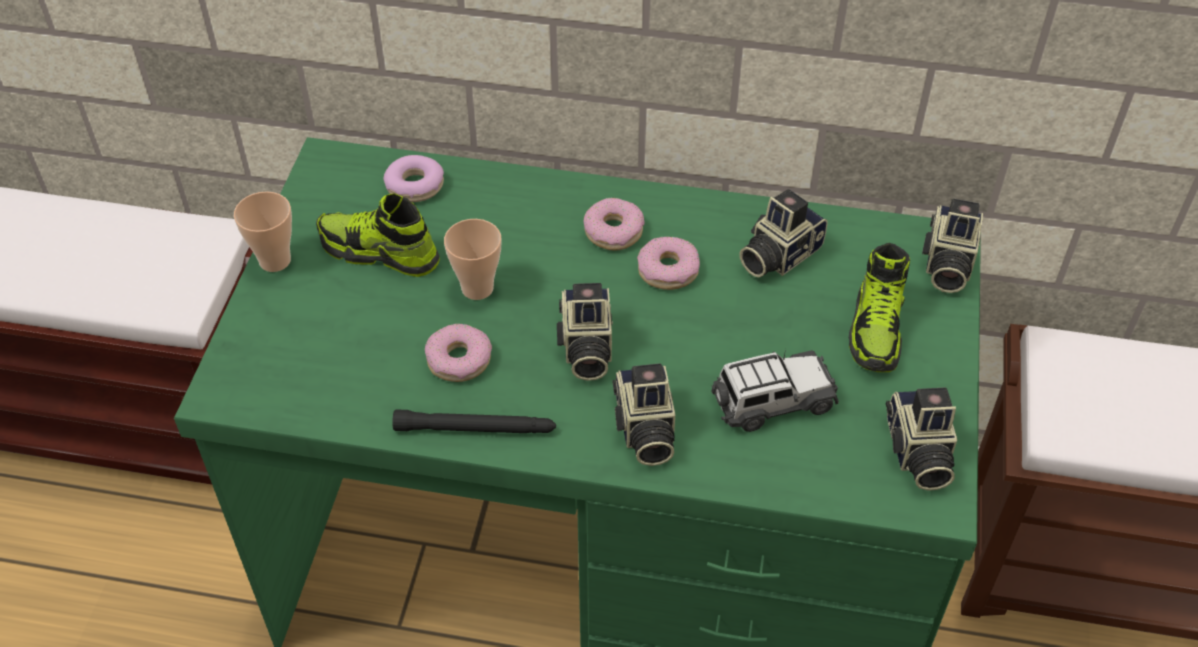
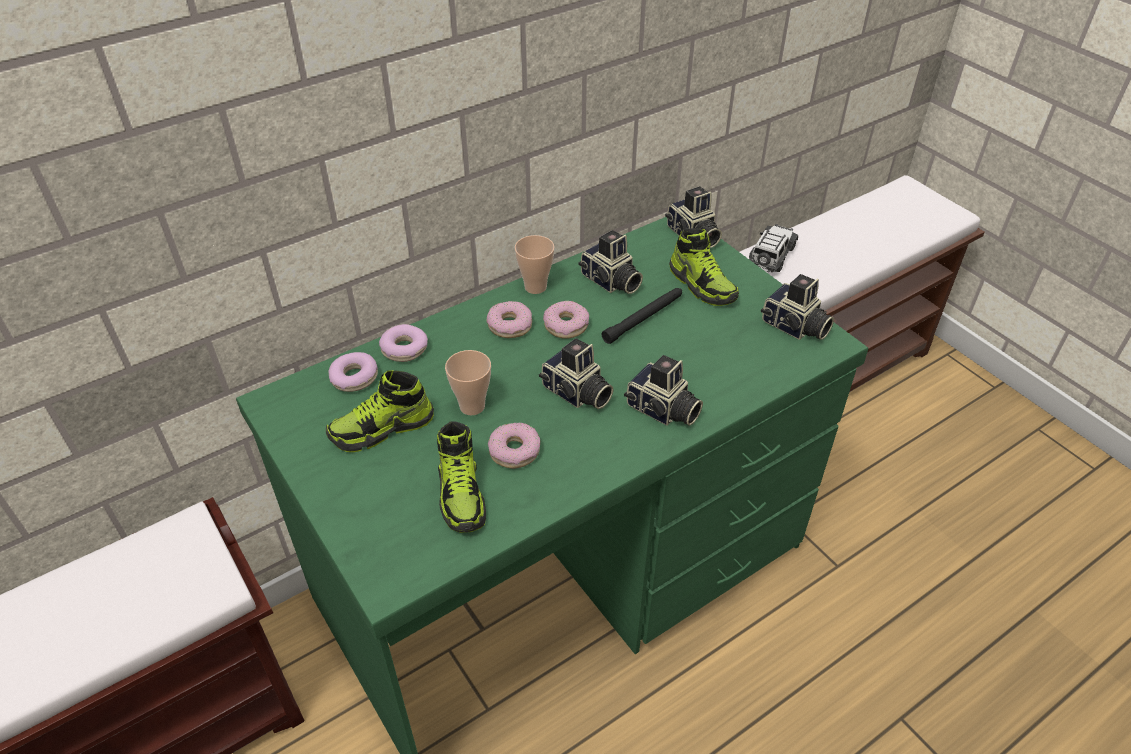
camera: 45 degrees left, 5 degrees down
cup [234,191,292,272] -> cup moved to [515,235,555,294]
black flashlight [392,409,556,433] -> black flashlight moved to [602,288,682,344]
toy car [711,349,839,432] -> toy car moved to [749,224,798,272]
camera [739,189,828,277] -> camera turned 45 degrees counterclockwise [578,230,643,294]
none -> donut [379,324,428,362]
none -> shoe [437,421,486,533]

